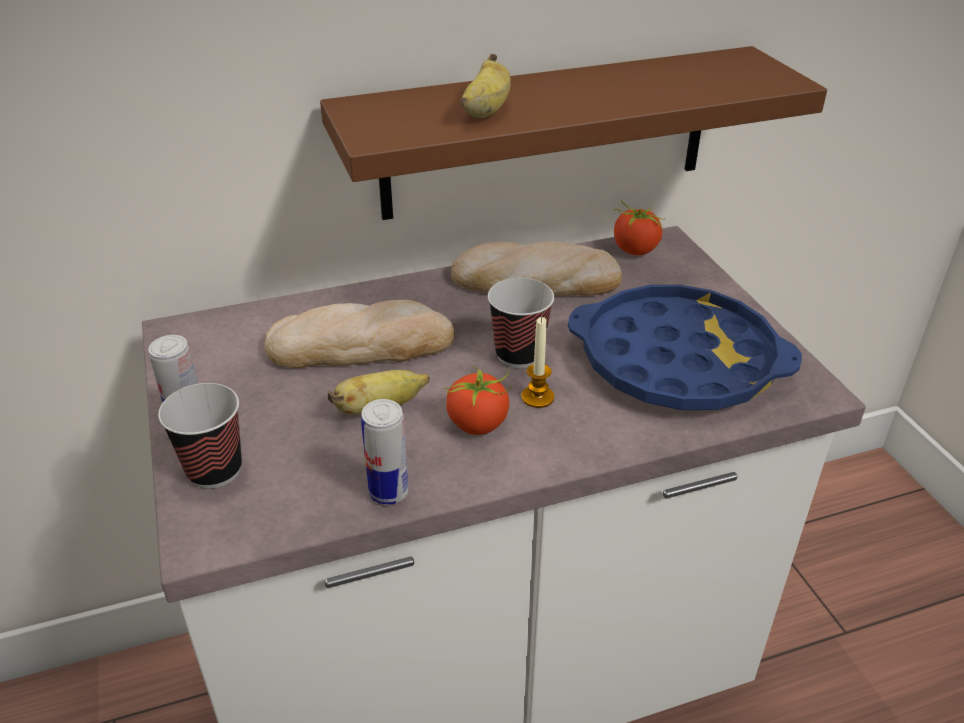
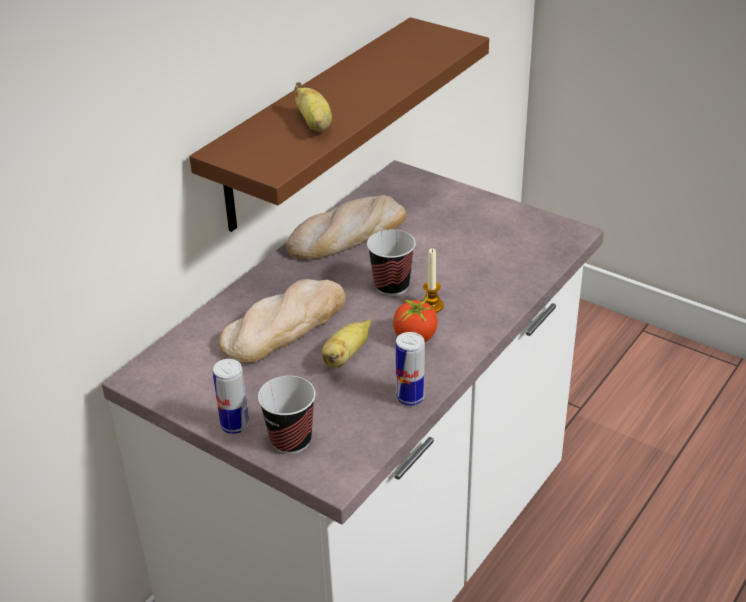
camera: 35 degrees left, 0 degrees up
blue tray [568,285,802,410] -> none
tomato [613,200,665,256] -> none

